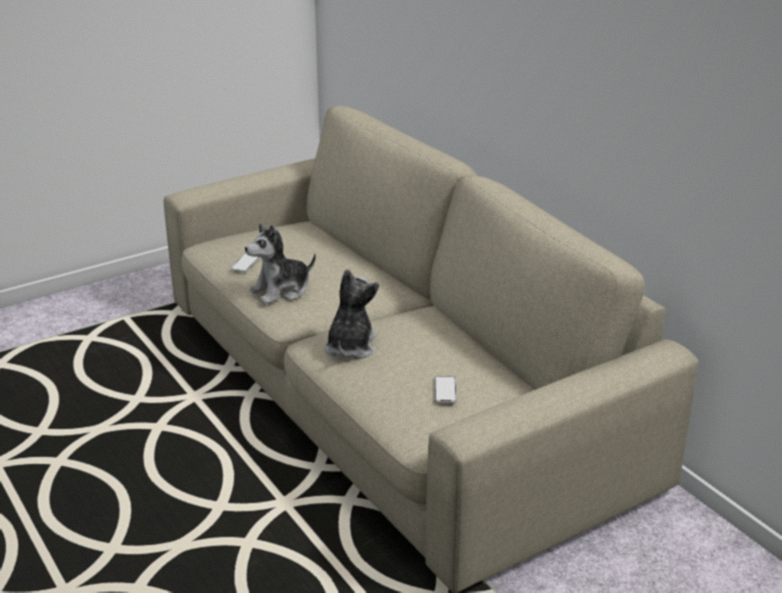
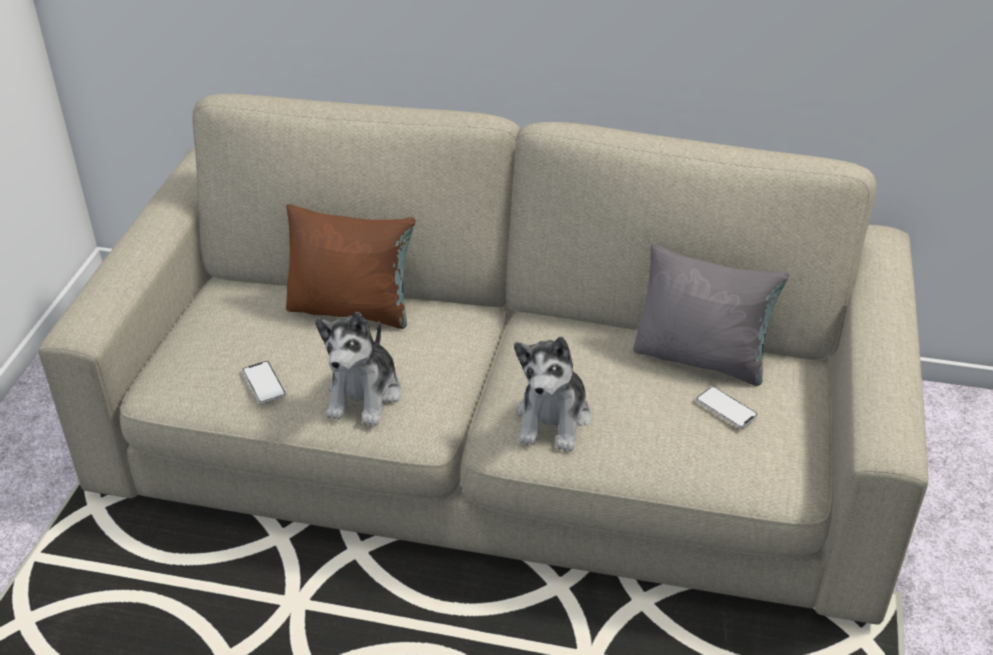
camera: 45 degrees left, 10 degrees up
plush toy [325,269,379,359] -> plush toy turned 135 degrees counterclockwise [514,337,591,452]
none -> brown pillow [286,204,416,329]
none -> grey pillow [633,243,789,386]

